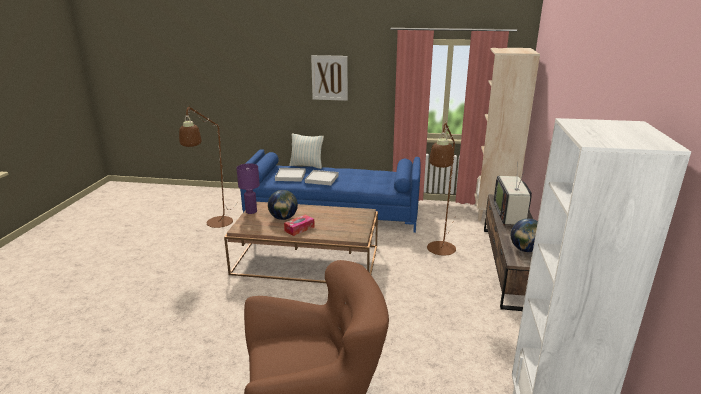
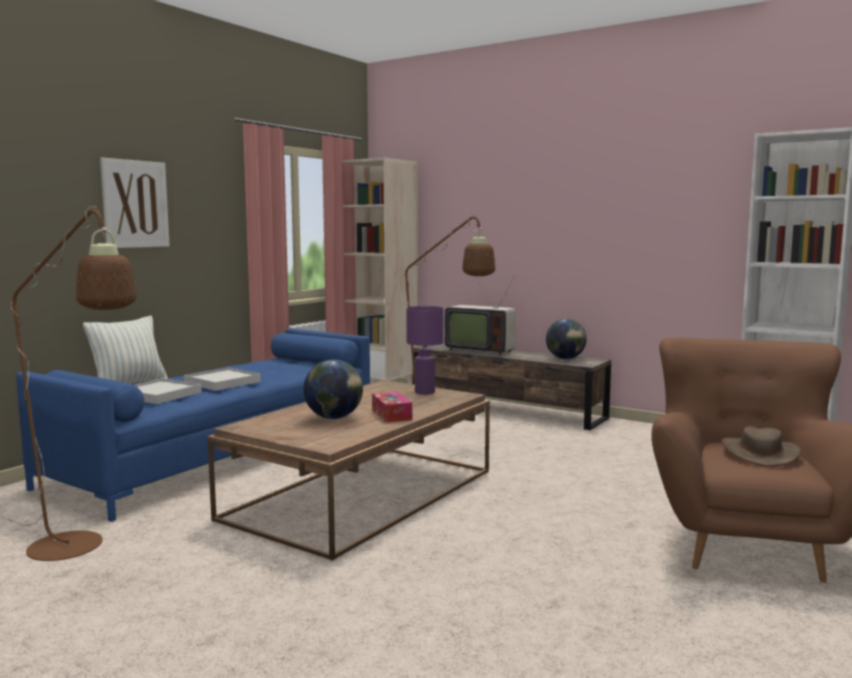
camera: 65 degrees left, 15 degrees down
purple table lamp [236,163,260,214] -> purple table lamp moved to [406,306,444,395]
none -> brown hat [721,426,802,467]

